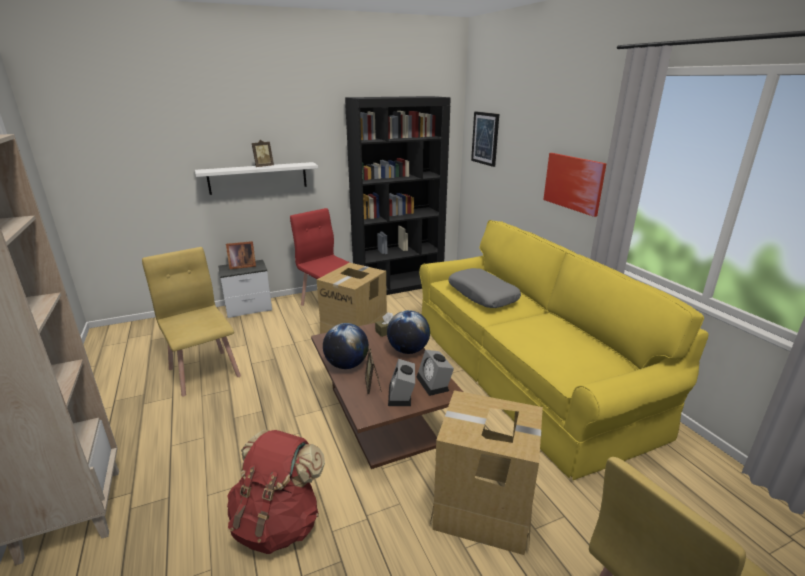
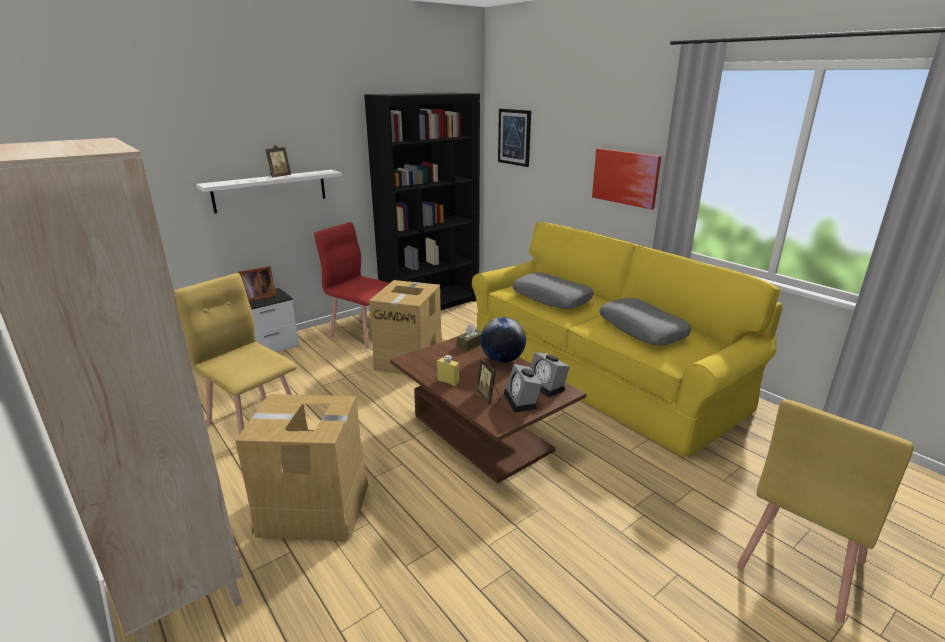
camera: 15 degrees left, 0 degrees up
red backpack [227,429,325,554] -> none
globe [323,323,369,369] -> yellow bottle [437,355,459,386]
cardboard box [429,390,543,555] -> cardboard box moved to [235,394,369,541]
none -> grey pillow [599,298,691,346]

